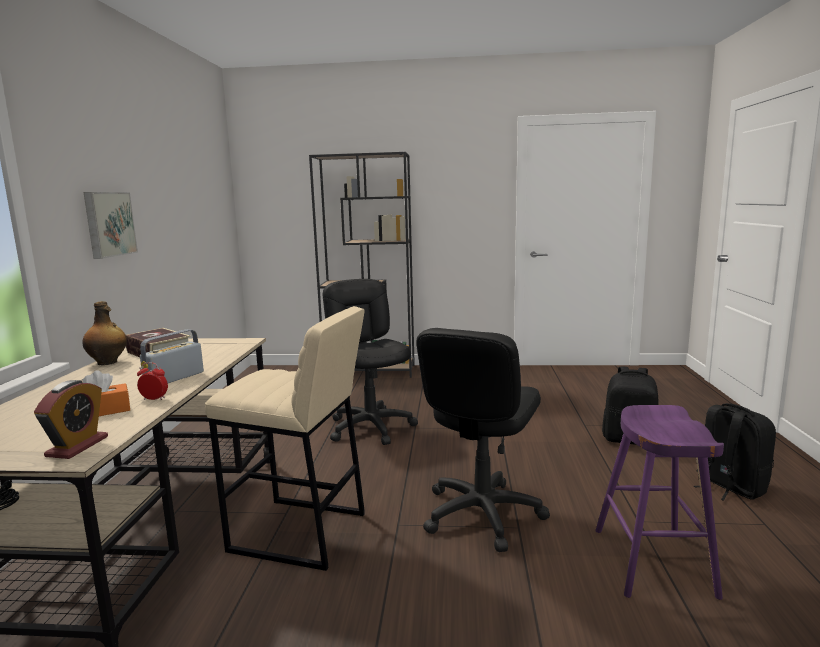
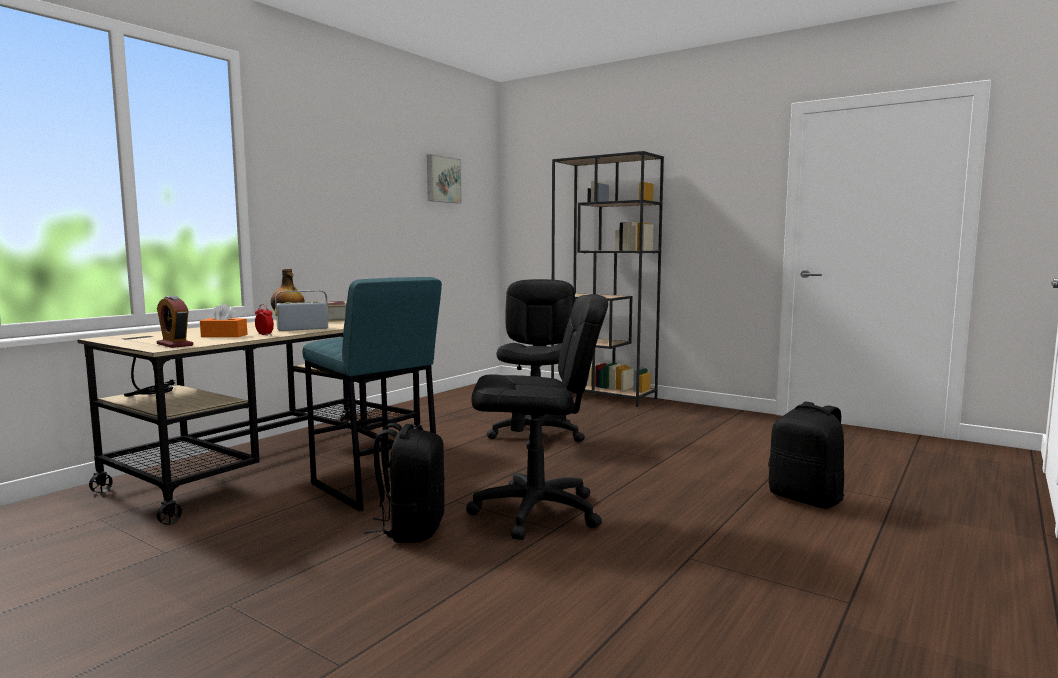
camera: 30 degrees right, 5 degrees down
alarm clock [34,380,108,459] -> alarm clock turned 90 degrees clockwise [157,296,193,348]
picture [83,192,138,259] -> picture moved to [427,154,462,203]
beige stool [205,306,365,571] -> turquoise stool [303,277,442,511]
black office chair [416,328,550,552] -> black office chair turned 150 degrees counterclockwise [466,294,608,540]
purple stool [595,405,724,600] -> none
black backpack [694,403,776,501] -> black backpack moved to [364,423,445,543]

